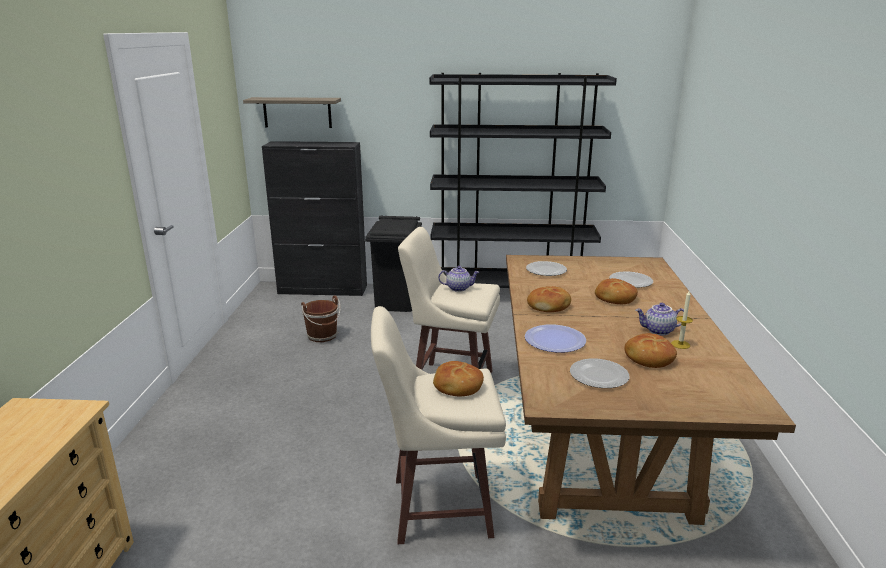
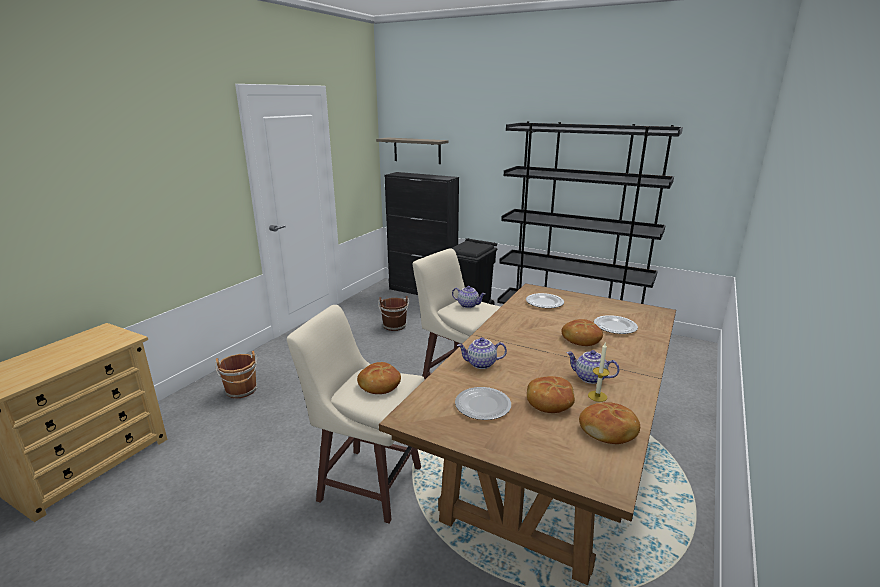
camera: 25 degrees right, 0 degrees up
plate [525,324,586,353] -> teapot [457,337,507,369]
bread [527,286,571,312] -> bread moved to [579,402,640,444]
none -> brown bucket [215,351,257,399]

